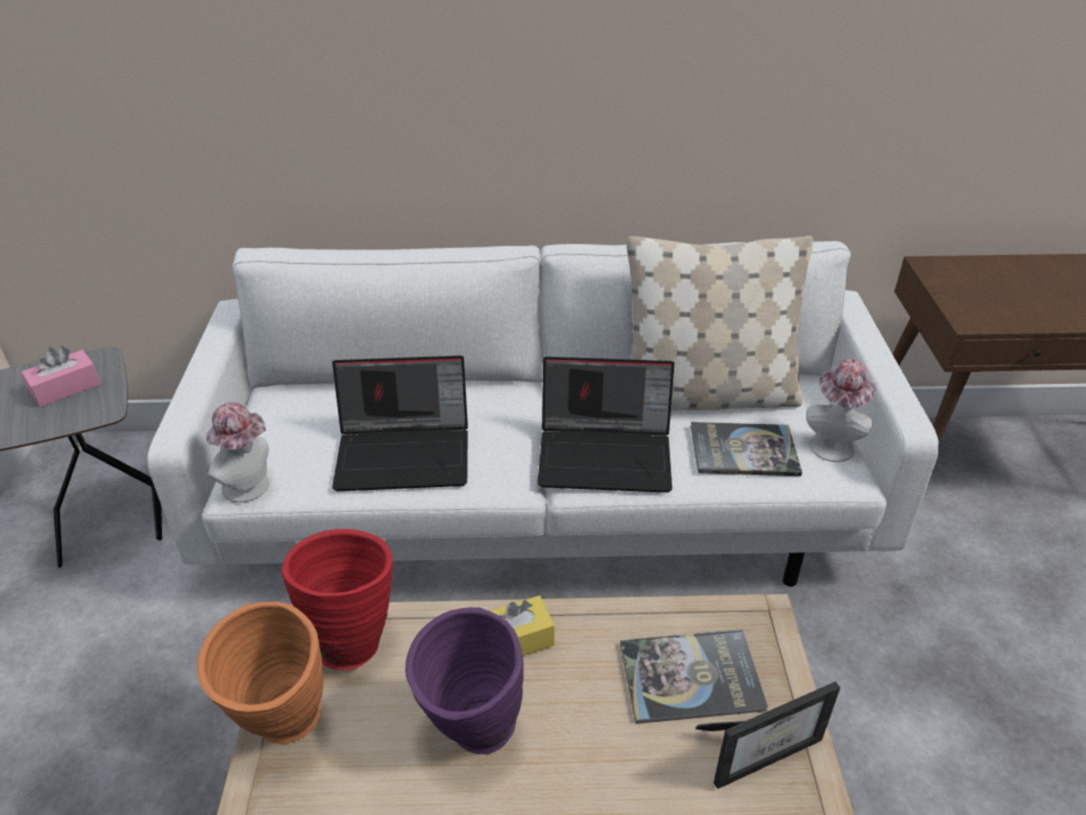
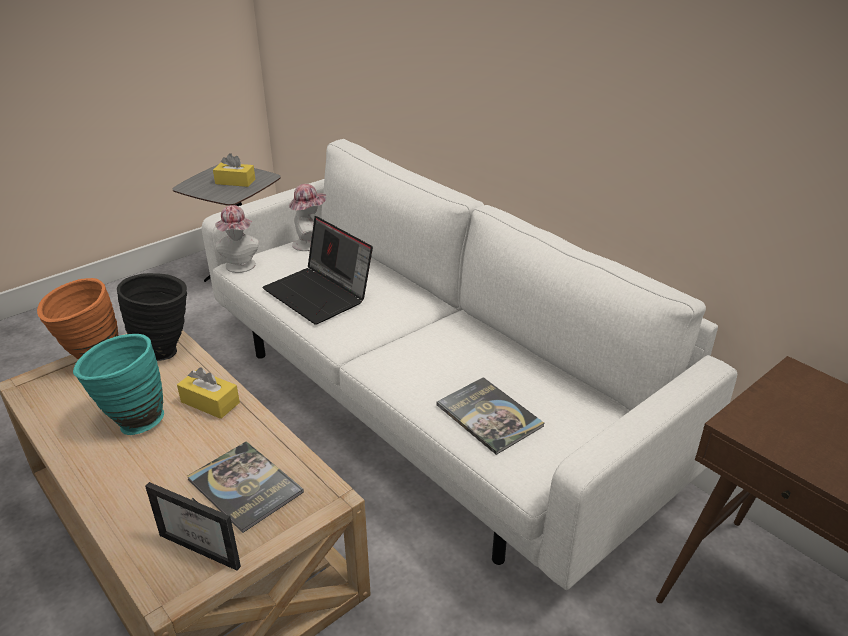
camera: 50 degrees right, 5 degrees down
pink tissue box [21,346,101,407] -> yellow tissue box [213,153,255,187]
red vase [282,529,393,670] -> black vase [117,273,187,361]
purple vase [405,607,524,754] -> turquoise vase [73,334,164,435]
laptop [537,357,674,493] -> none
beige pillow [627,236,813,410] -> none
hat [806,359,876,462] -> hat moved to [289,184,327,251]

